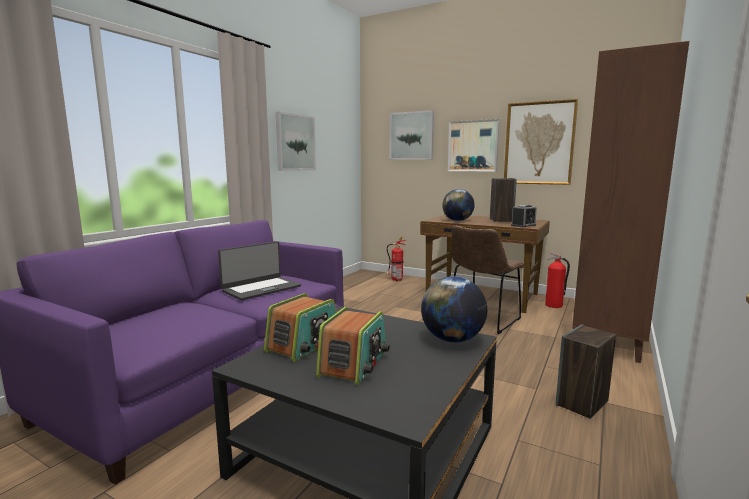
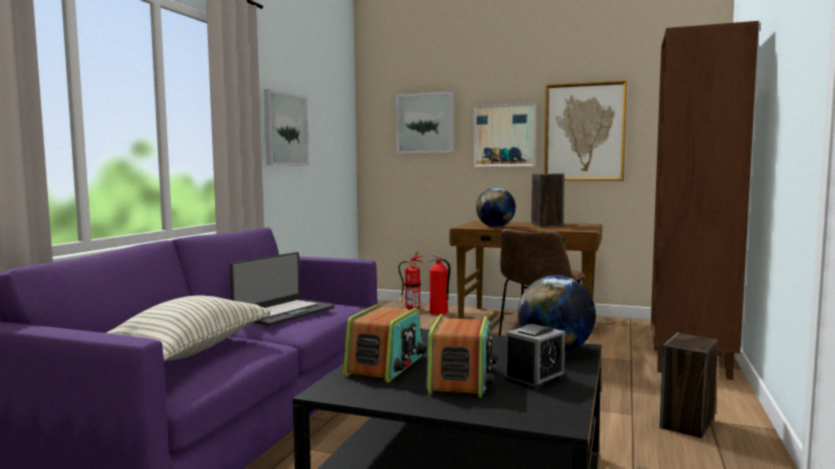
camera: 10 degrees left, 5 degrees down
alarm clock [511,205,537,227] -> alarm clock moved to [504,324,565,390]
fire extinguisher [545,252,570,308] -> fire extinguisher moved to [428,253,450,315]
none -> pillow [106,295,271,361]

